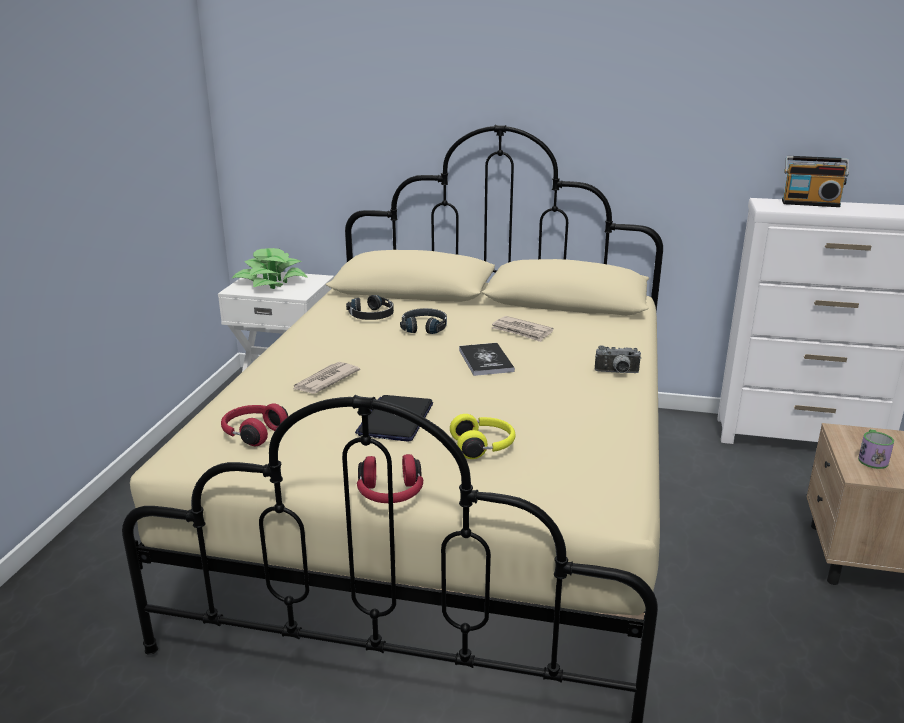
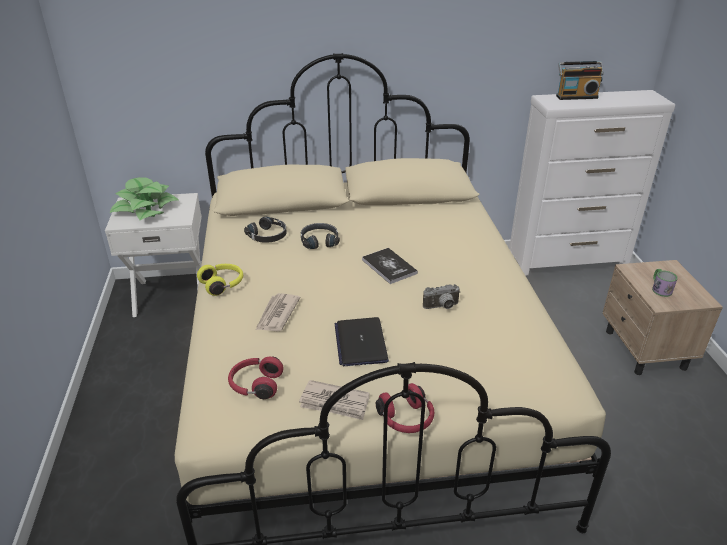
camera: 20 degrees left, 10 degrees up
yellow headphones [450,414,516,459] -> yellow headphones moved to [197,264,243,296]
newspaper [492,316,554,342] -> newspaper moved to [299,380,370,420]
camera [595,345,641,373] -> camera moved to [423,284,460,309]

